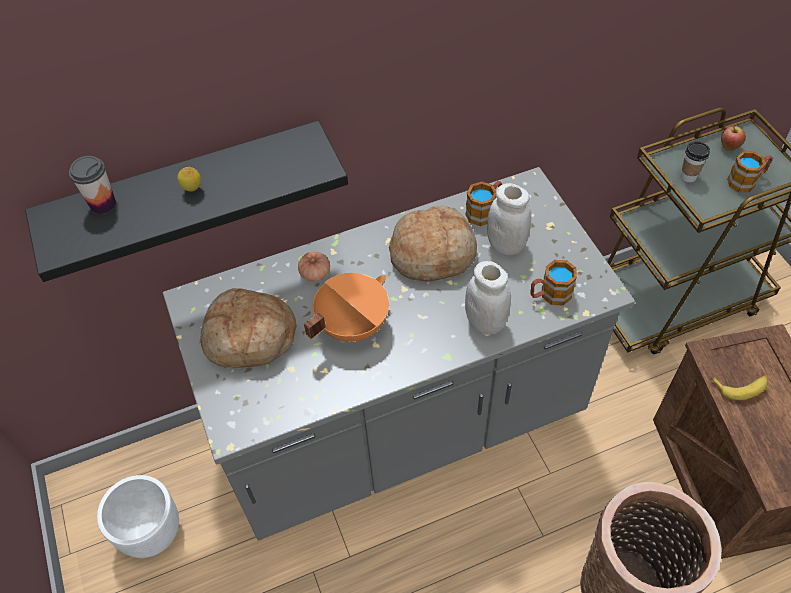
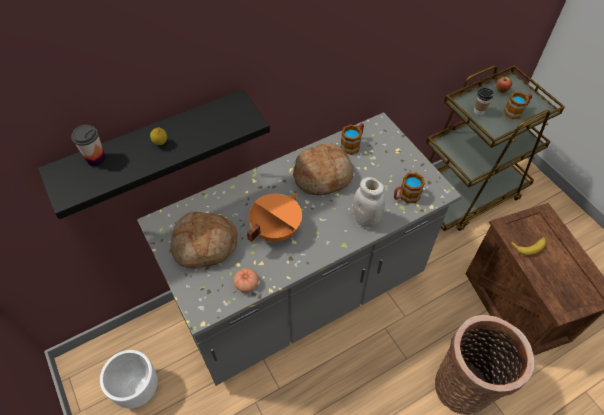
camera: 10 degrees left, 0 degrees up
tomato [298,252,330,281] -> tomato moved to [233,268,259,292]
white jar [487,183,531,256] -> none

